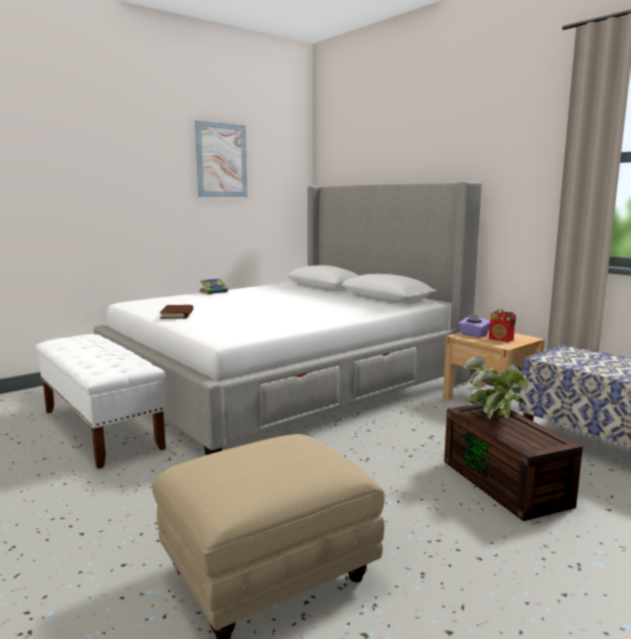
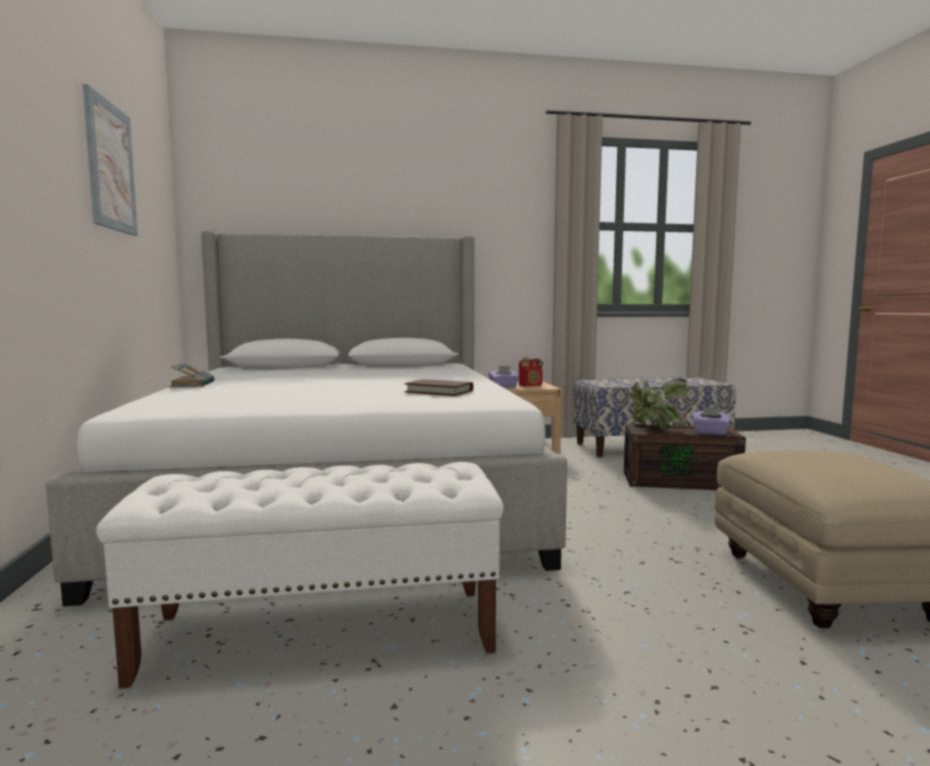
camera: 60 degrees left, 5 degrees down
brown book [160,305,193,319] -> brown book moved to [404,379,473,396]
none -> purple tissue box [692,407,730,435]

